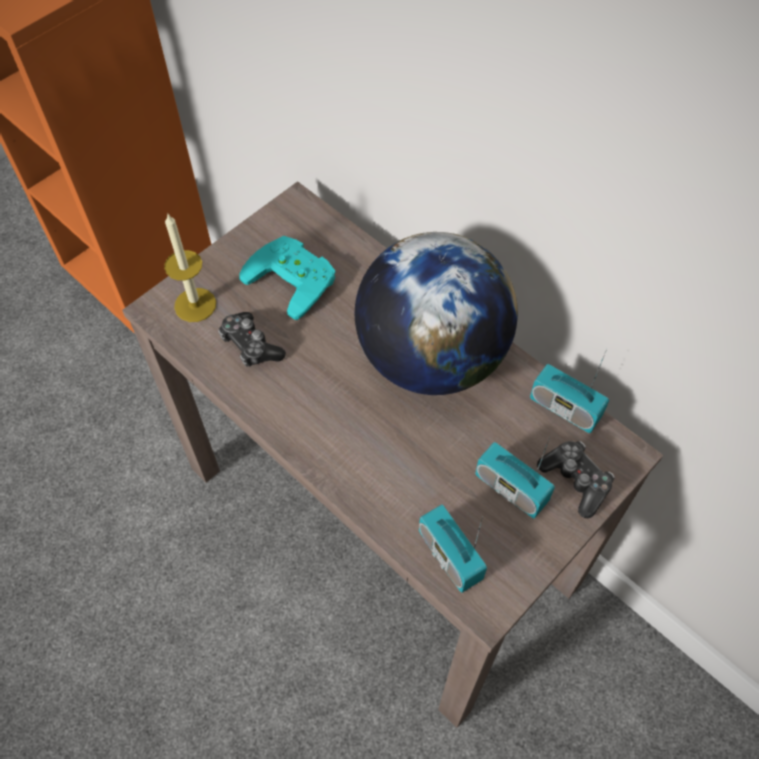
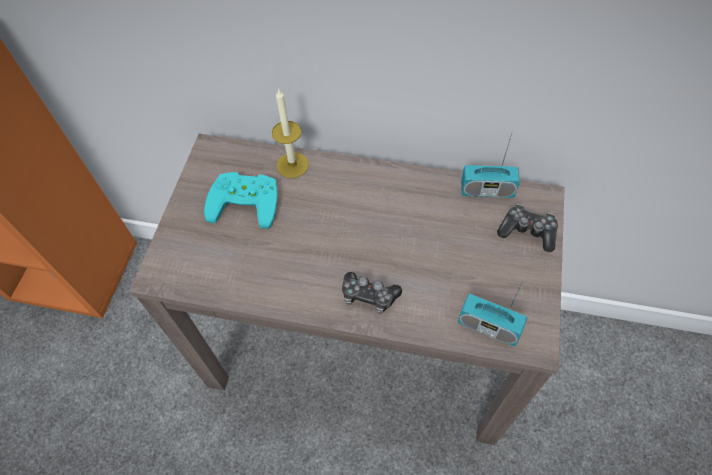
camera: 30 degrees left, 0 degrees up
candle [164,214,216,322] -> candle moved to [272,88,309,178]
game controller [218,312,286,367] -> game controller moved to [342,272,402,314]
globe [355,232,518,395] -> none
radio [475,437,555,518] -> none

